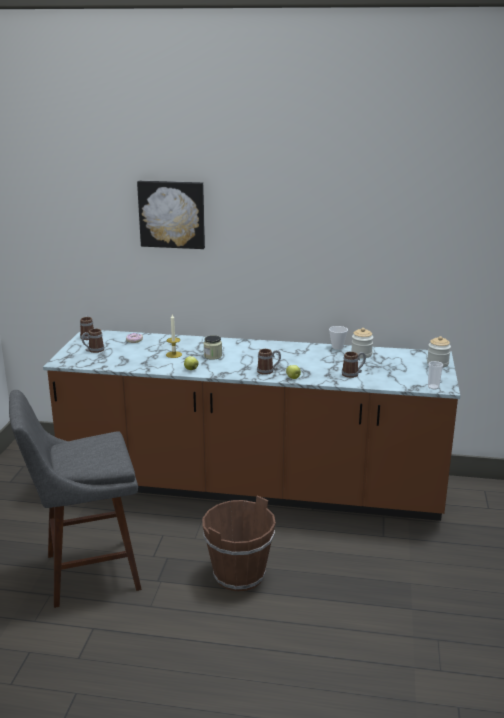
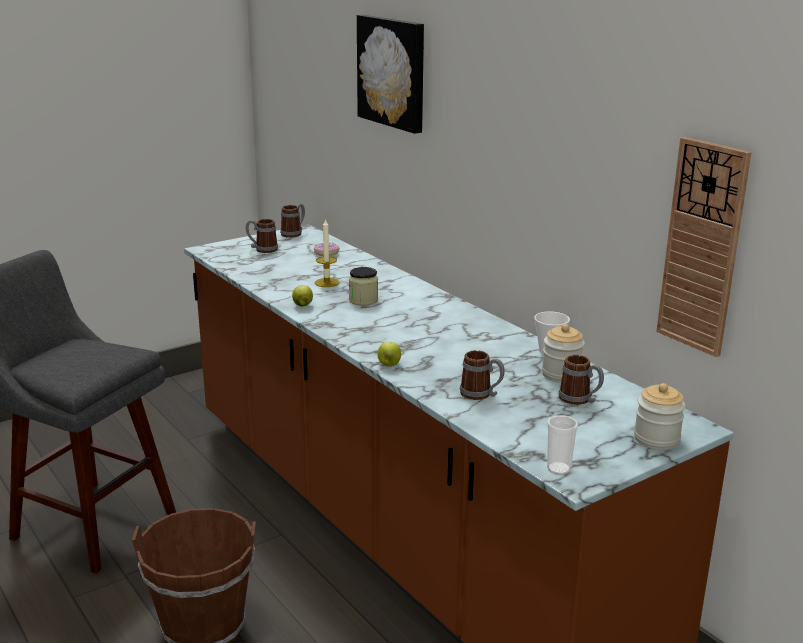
camera: 45 degrees right, 0 degrees up
mug [257,349,281,375] -> mug moved to [559,355,604,405]
none -> wall clock [656,137,752,357]

